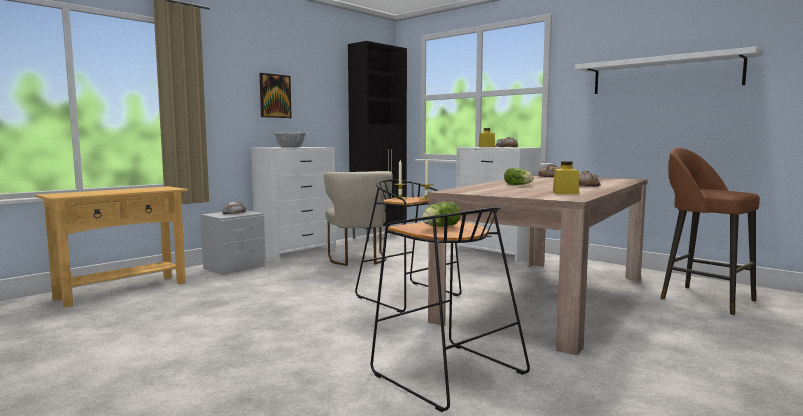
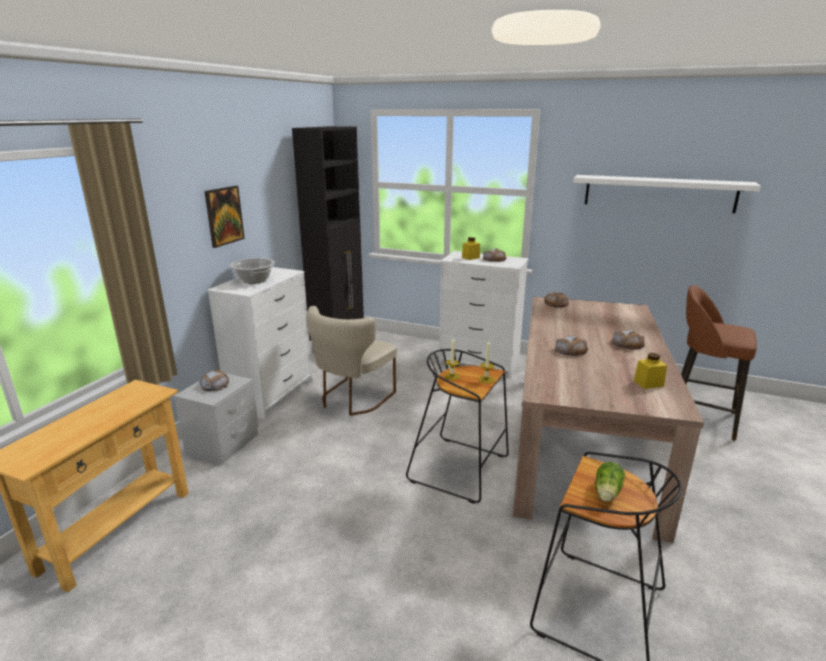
camera: 20 degrees left, 15 degrees up
beige chair [324,171,393,266] -> beige chair turned 60 degrees clockwise [306,306,397,416]
lettuce [504,168,534,185] -> bread [555,335,588,356]

